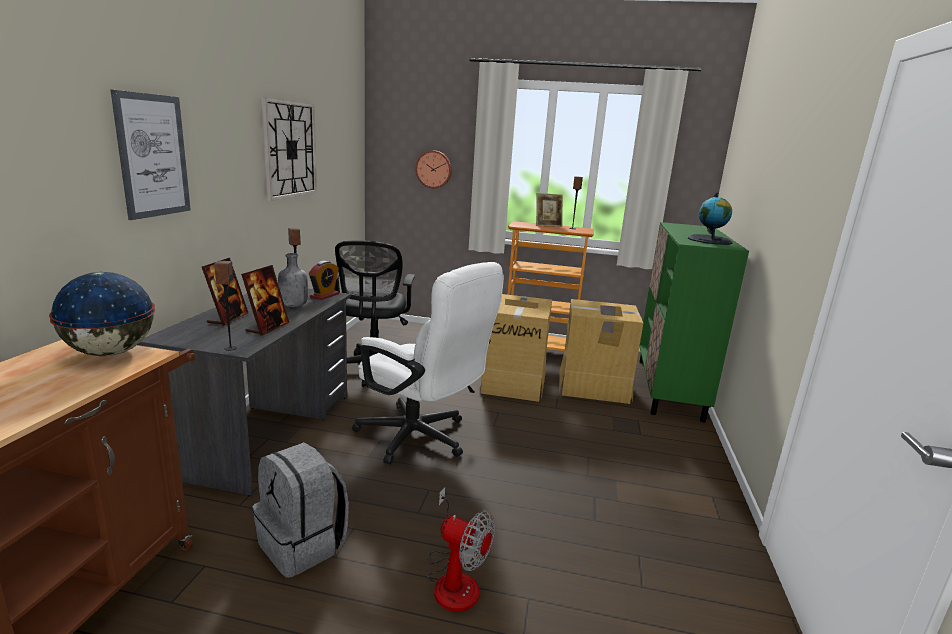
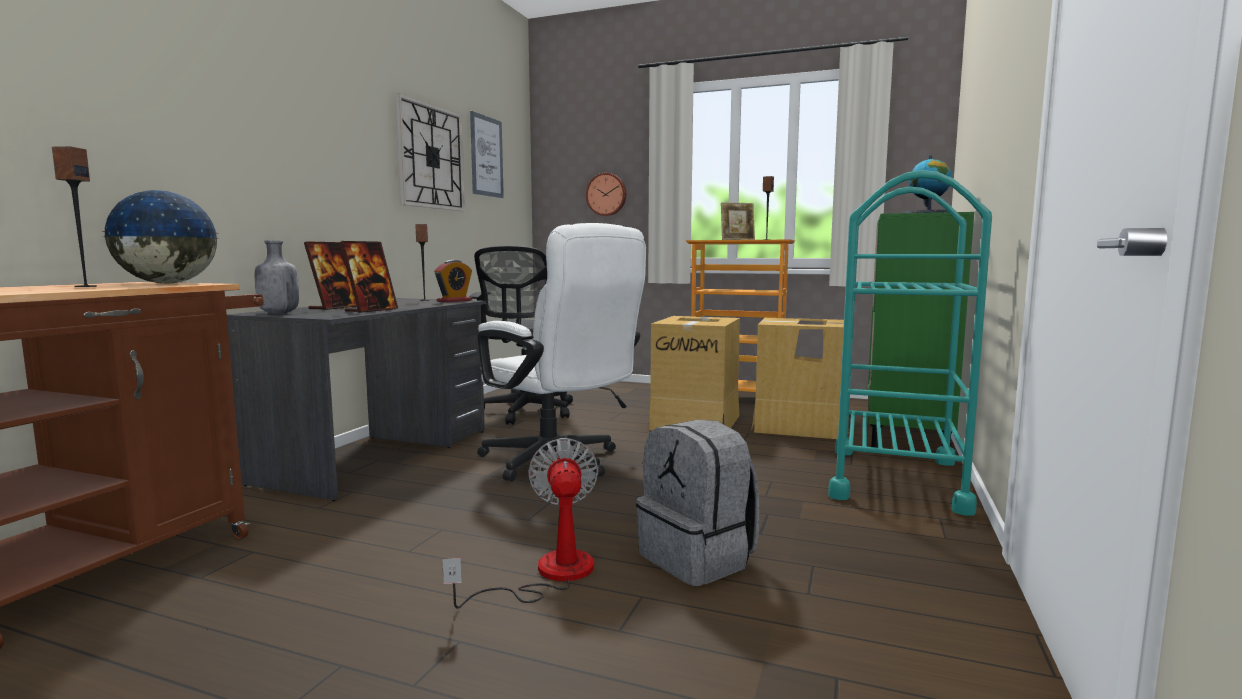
camera: 10 degrees right, 10 degrees down
picture [111,90,191,220] -> picture moved to [470,111,504,198]
speaker [214,261,237,351] -> speaker moved to [52,146,97,287]
grey backpack [252,442,349,578] -> grey backpack moved to [636,420,759,586]
grey bottle [278,253,308,307] -> grey bottle moved to [255,240,299,314]
fan [428,487,495,612] -> fan turned 135 degrees counterclockwise [442,438,599,609]
none -> turquoise cart [828,170,992,516]

